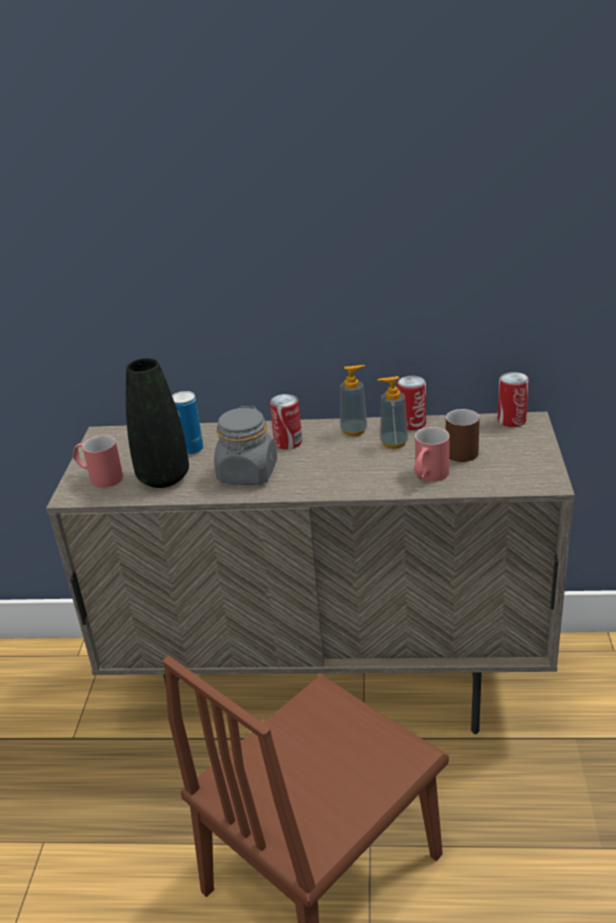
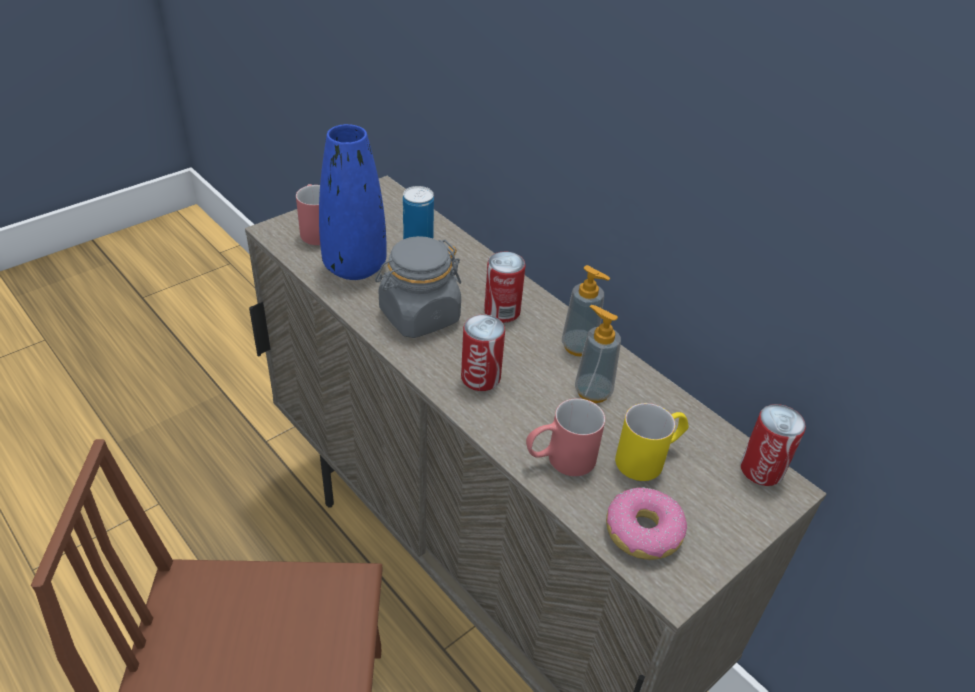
camera: 40 degrees right, 10 degrees up
black vase [126,358,189,488] -> blue vase [319,124,387,280]
can [397,376,426,430] -> can moved to [461,315,505,391]
brown mug [446,409,480,462] -> yellow mug [615,403,688,481]
none -> donut [606,487,687,560]

